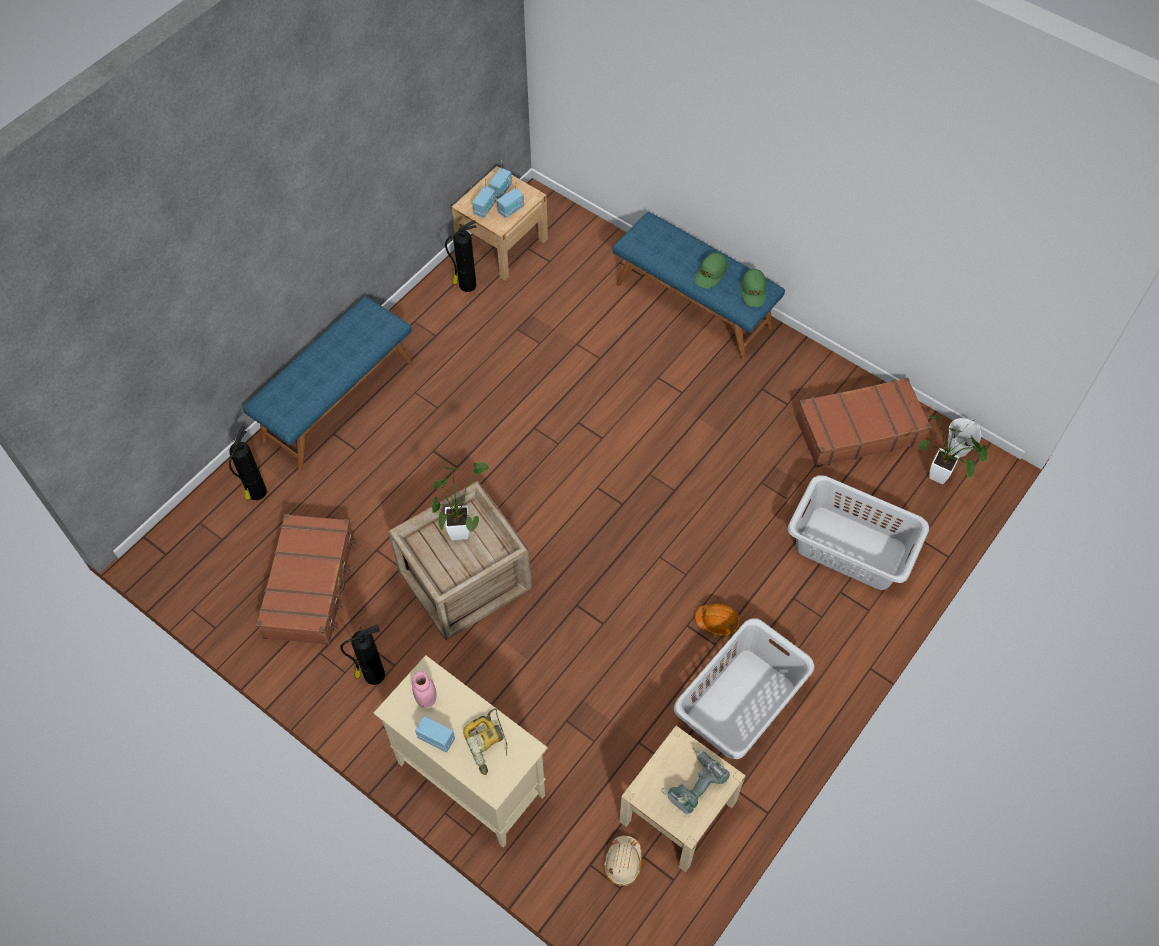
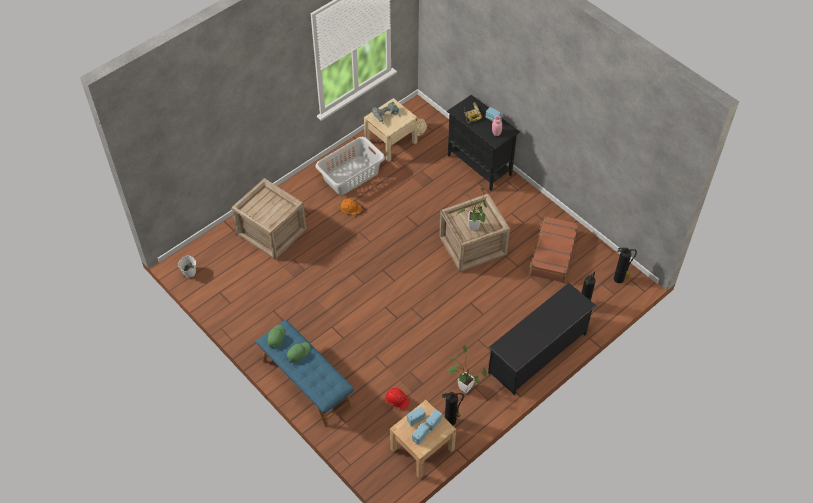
camera: 170 degrees left, 5 degrees down
blue bench [243,297,413,470] -> black shoe rack [488,283,597,395]
fire extinguisher [340,625,385,685] -> fire extinguisher moved to [614,247,637,283]
beige cabinet [374,655,548,848] -> black cabinet [447,95,520,190]
grey laundry basket [788,475,929,590] -> crate [231,178,307,260]
brown suitcase [796,377,931,467] -> none
potted plant [917,415,988,484] -> potted plant moved to [447,345,487,393]
none -> red hard hat [385,388,410,410]

